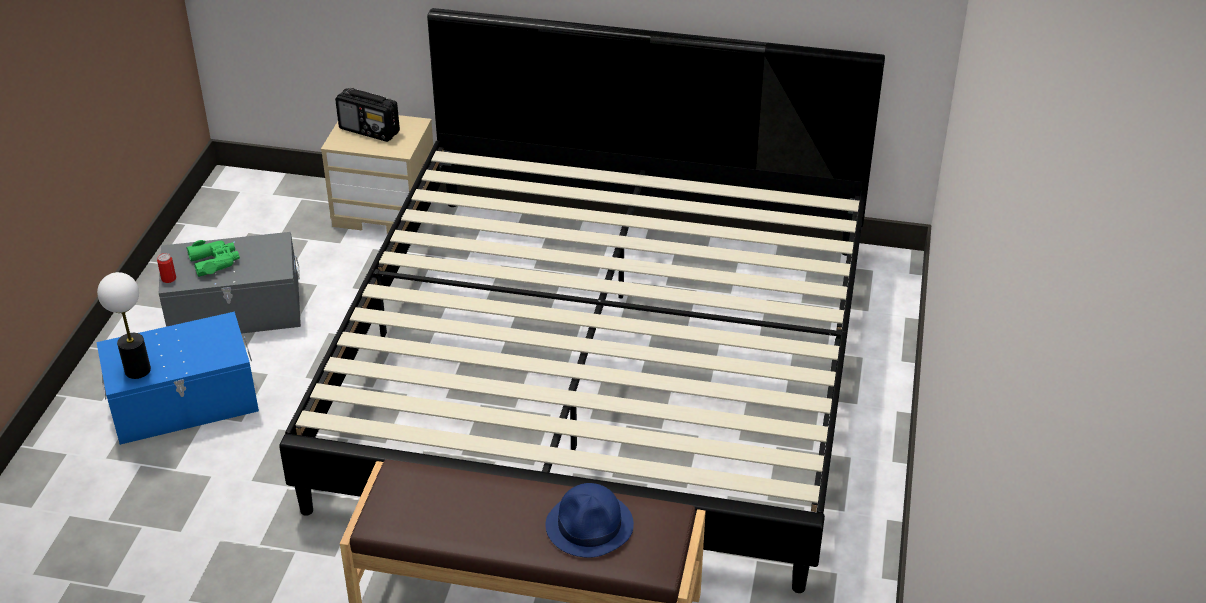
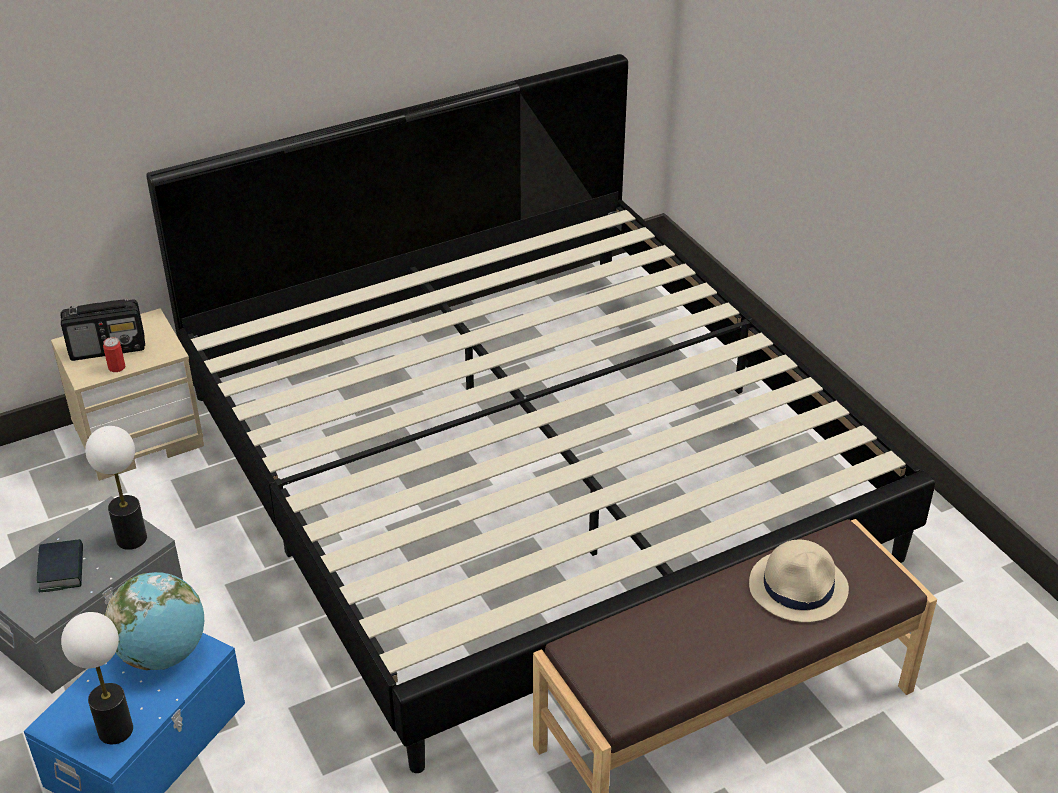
camera: 40 degrees left, 0 degrees up
can [157,253,176,283] -> can moved to [103,337,125,372]
green binoculars [186,240,240,277] -> book [37,539,83,592]
blue hat [546,483,634,558] -> beige hat [749,540,849,622]
none -> table lamp [85,426,147,550]
none -> globe [105,572,204,670]

